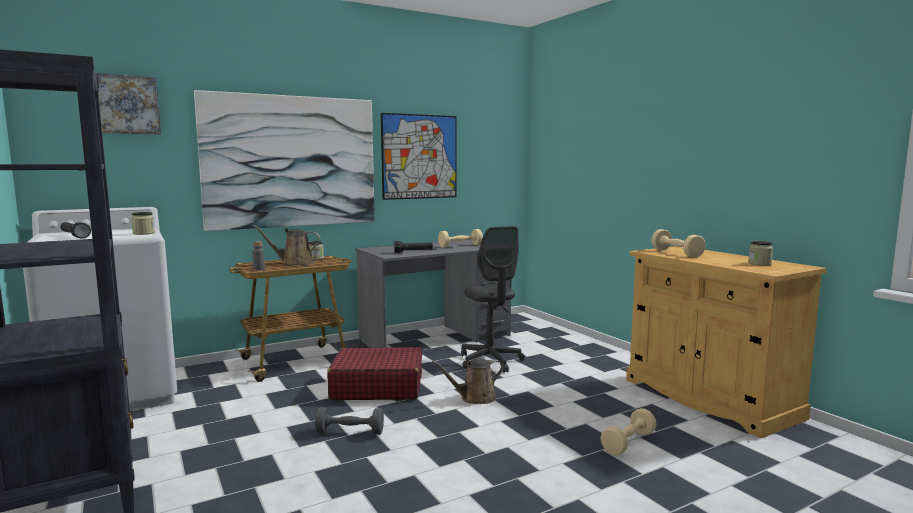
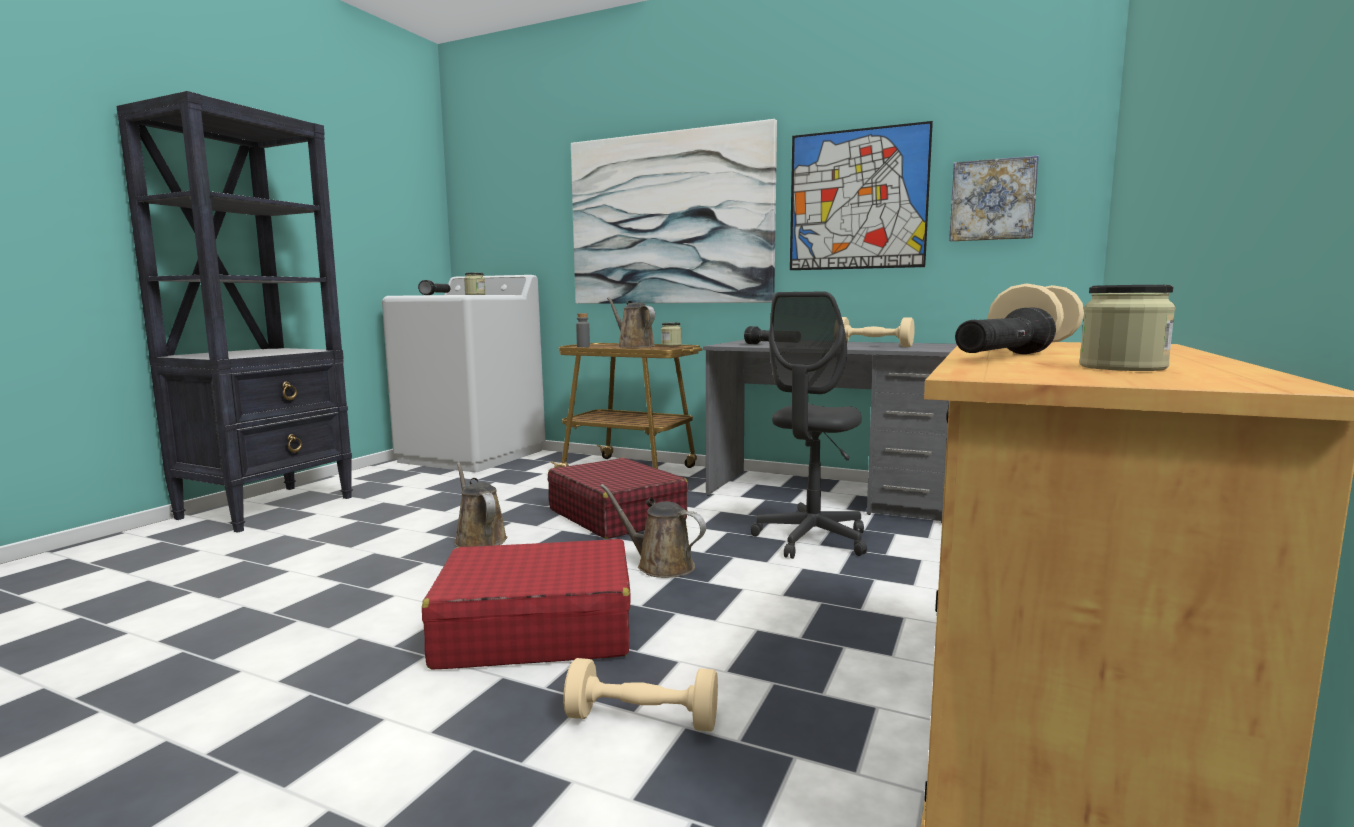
camera: 55 degrees right, 0 degrees up
picture [95,73,161,135] -> picture moved to [949,155,1039,241]
grey dumbbell [315,407,384,435] -> brown watering can [454,462,508,547]
none -> red suitcase [422,539,631,669]
none -> black flashlight [955,308,1056,354]

